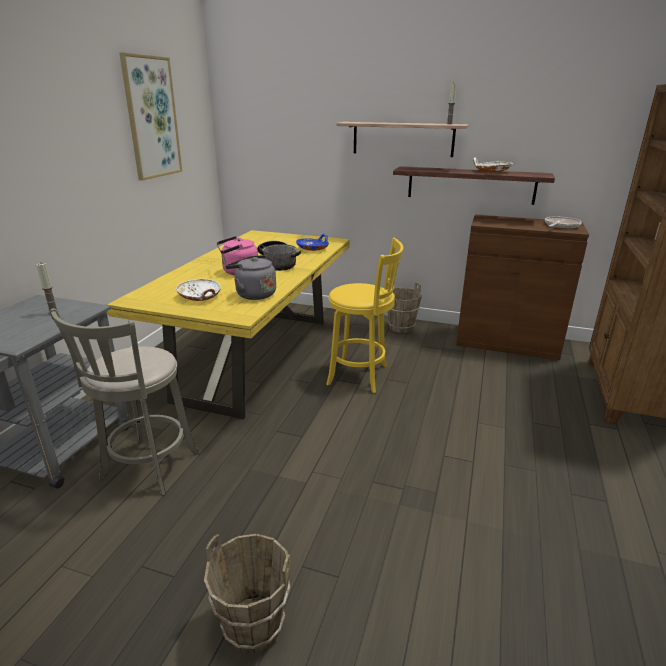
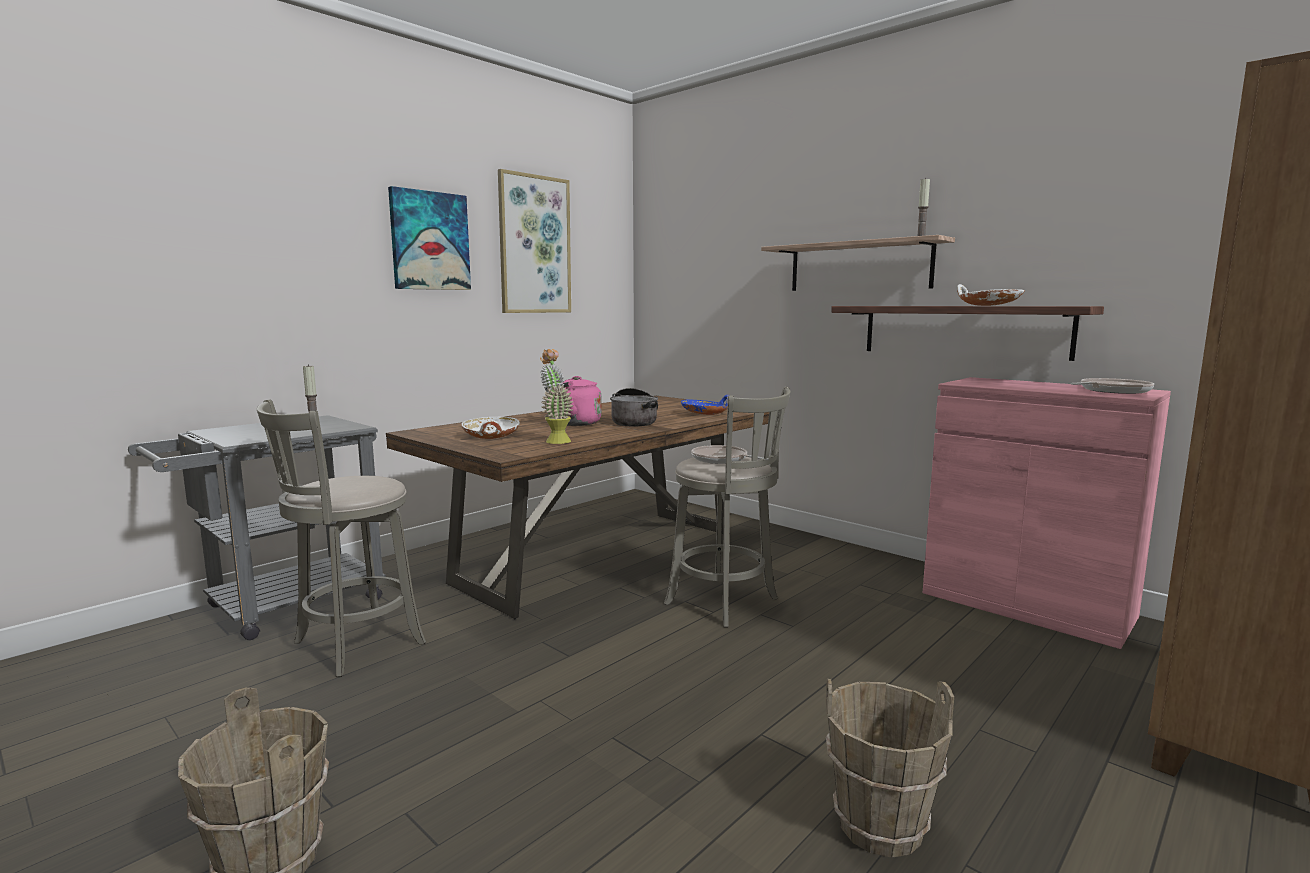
camera: 25 degrees right, 15 degrees down
yellow dining table [107,230,350,419] -> brown dining table [386,396,769,619]
grey kettle [226,255,276,300] -> potted plant [540,349,574,444]
yellow stool [326,238,403,393] -> grey stool [664,386,790,628]
brown bucket [388,282,422,333] -> brown bucket moved to [826,679,954,857]
brown cabinet [456,214,589,360] -> pink cabinet [923,377,1171,649]
none -> picture [388,186,471,290]
none -> frying pan [691,445,769,464]

